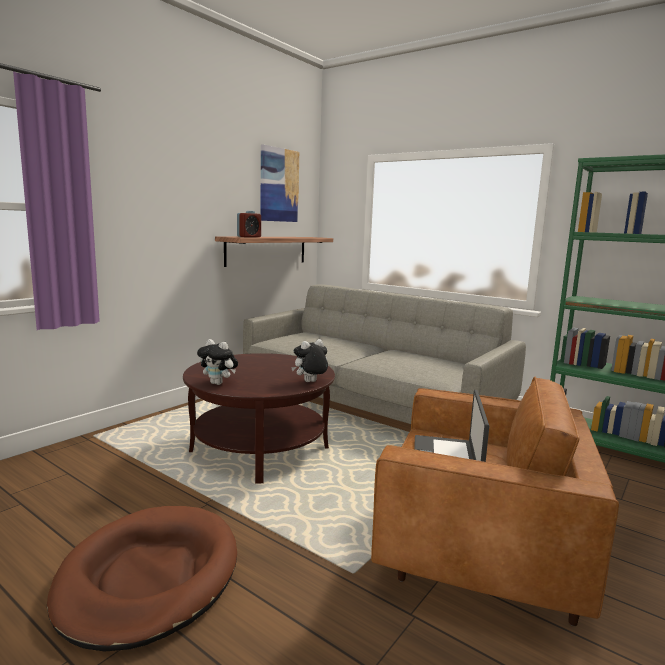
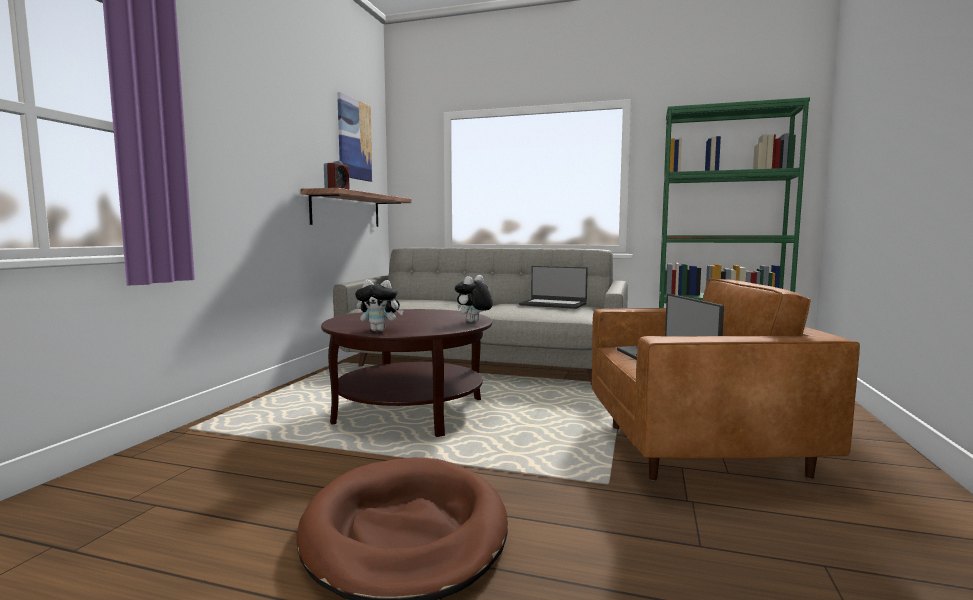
camera: 20 degrees left, 5 degrees down
none -> laptop [519,266,588,309]

